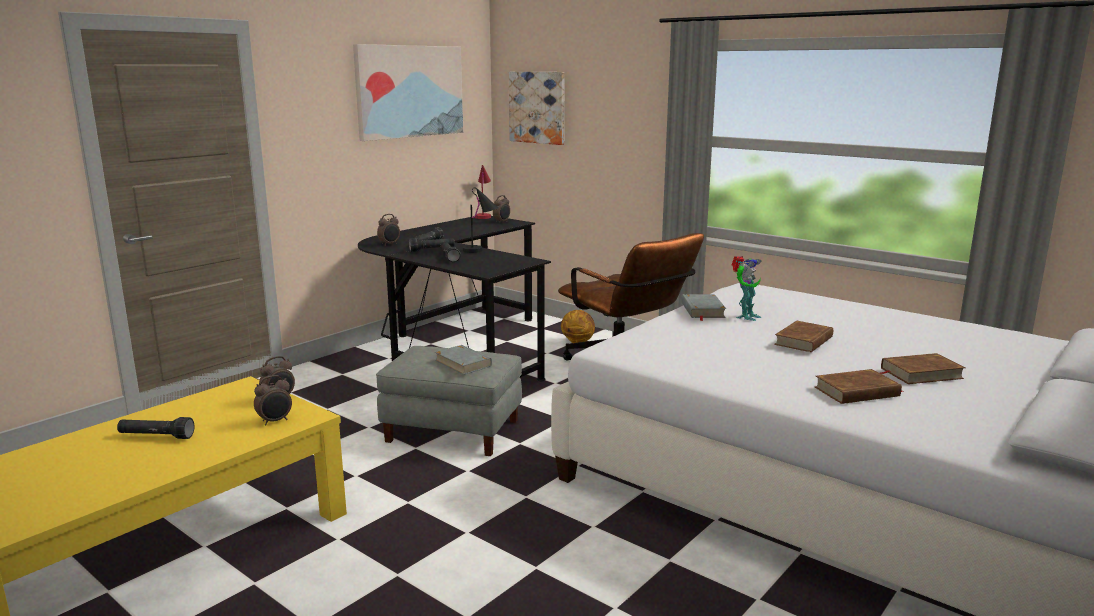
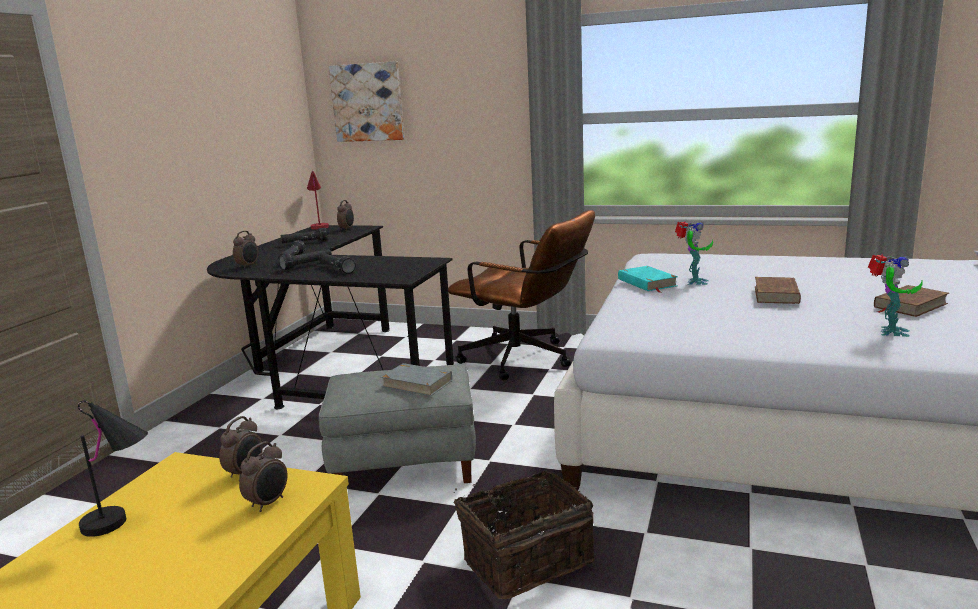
camera: 20 degrees left, 0 degrees up
black flashlight [117,417,194,439] -> black flashlight moved to [281,228,327,243]
picture [353,44,463,141] -> none
black table lamp [463,187,498,253] -> black table lamp moved to [78,401,148,537]
basketball [561,310,595,343] -> none
grey book [681,294,726,321] -> turquoise book [618,266,678,293]
brown book [815,369,903,404] -> toy robot [868,254,923,337]
none -> basket [454,471,594,599]

